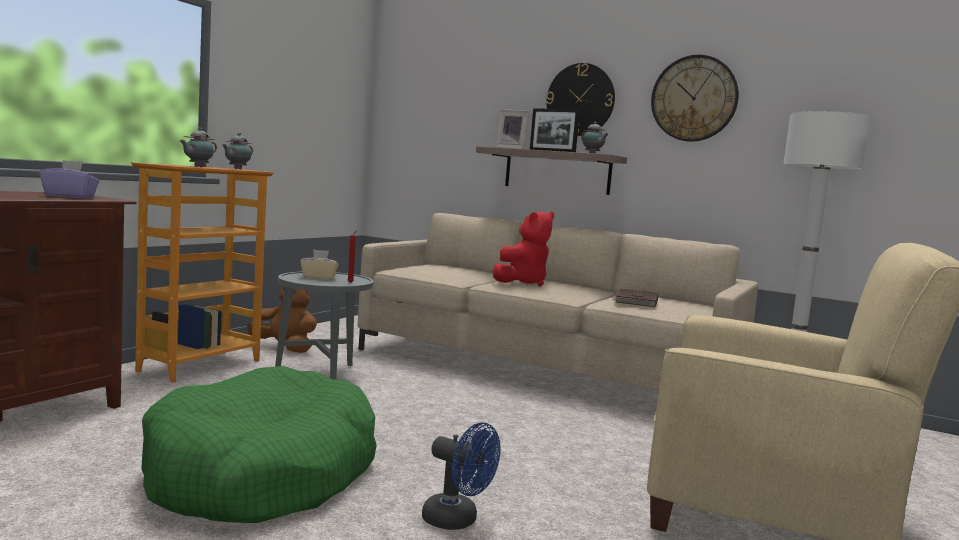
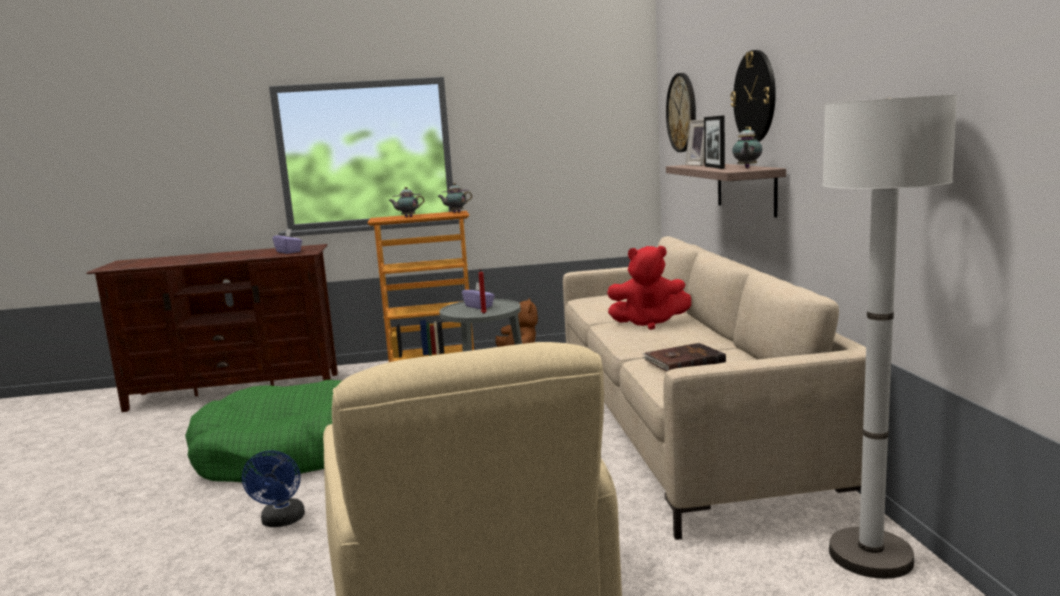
camera: 55 degrees right, 5 degrees up
beige tissue box [300,250,339,280] -> purple tissue box [462,283,495,309]
wall clock [651,55,739,142] -> wall clock moved to [666,73,696,152]

